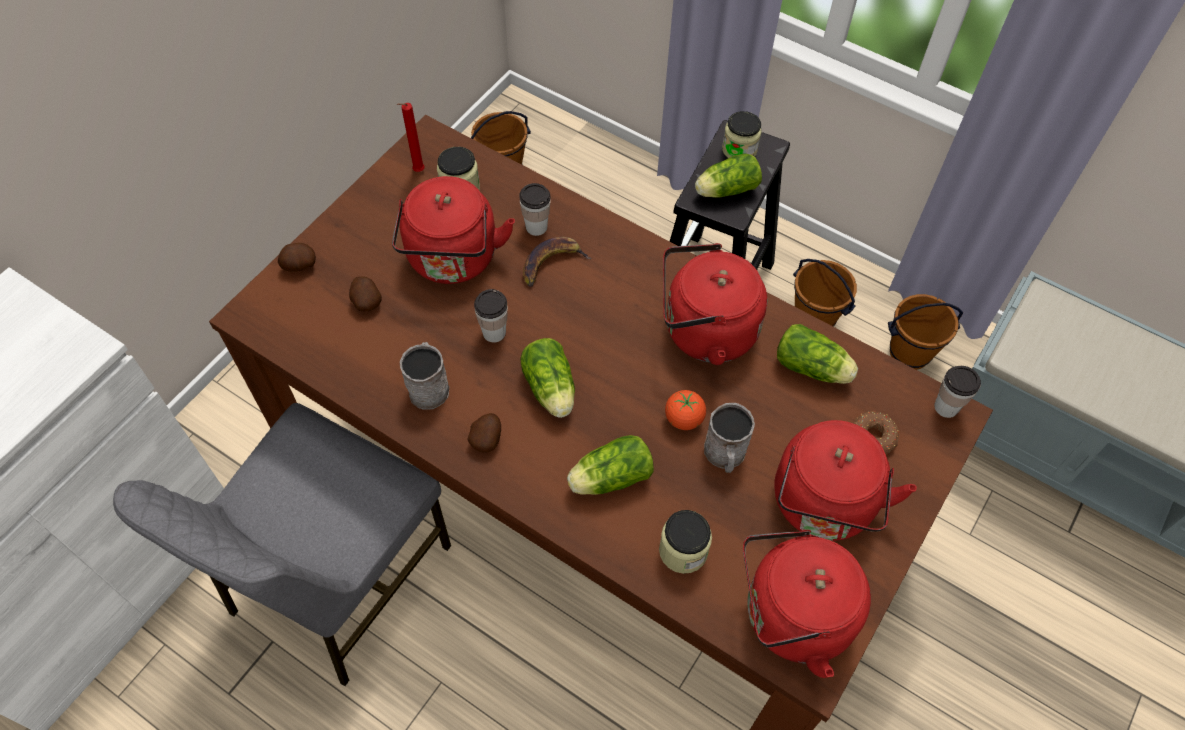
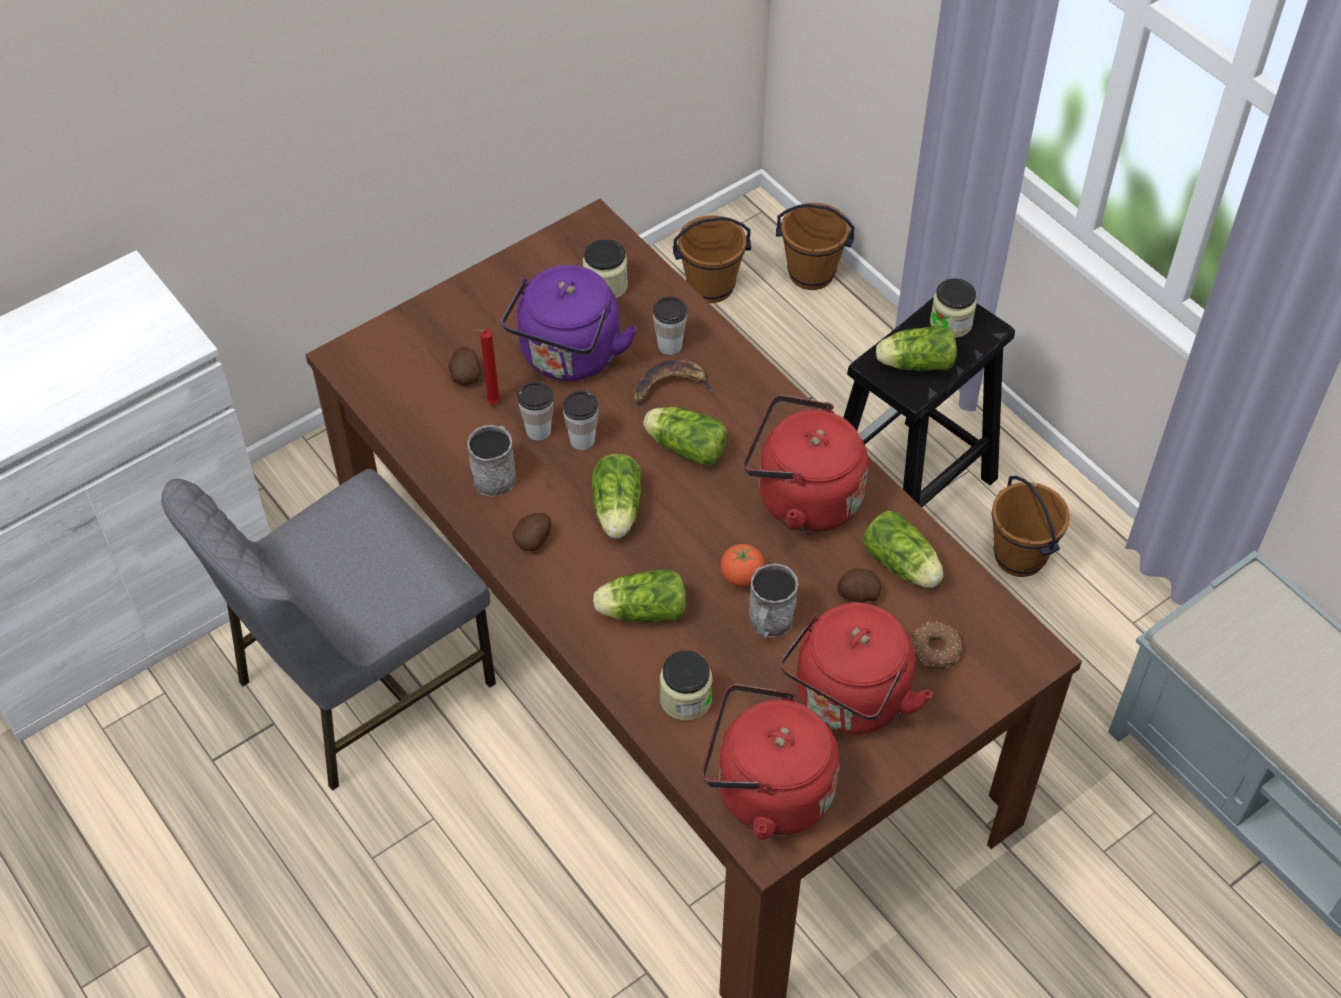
camera: 20 degrees right, 5 degrees down
potato [278,243,316,272] -> potato moved to [837,568,881,603]
red kettle [392,176,515,284] -> purple kettle [502,265,637,381]
red candle [397,103,425,172] -> red candle moved to [474,329,501,404]
brown bucket [888,294,963,370] -> brown bucket moved to [776,203,855,290]
cup [934,366,981,418] -> cup moved to [517,381,554,441]
none -> lettuce [643,407,727,466]

